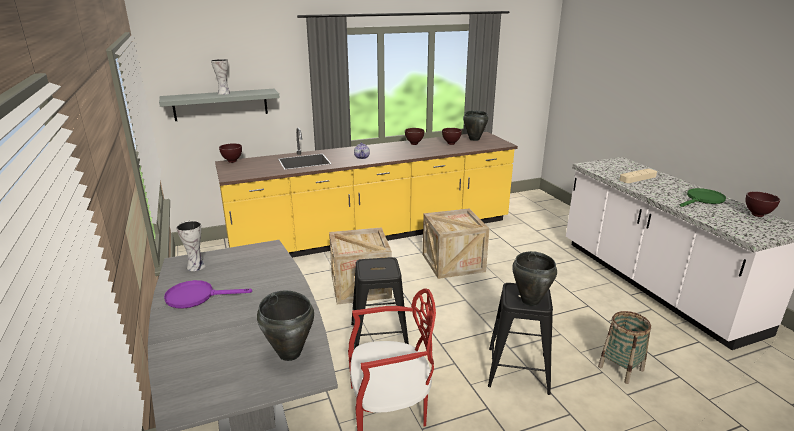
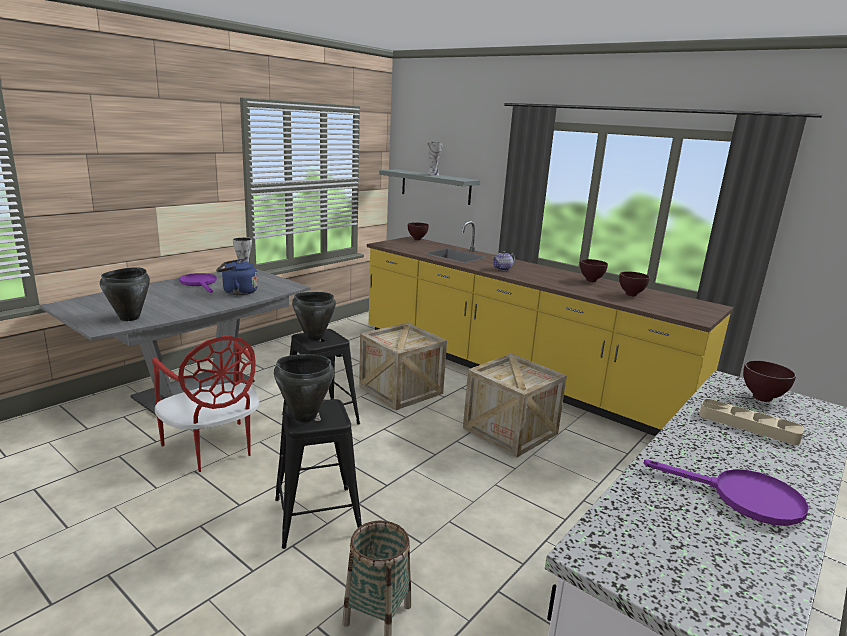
camera: 60 degrees right, 5 degrees down
black cooking pot [463,110,488,141] -> black cooking pot moved to [292,292,336,341]
green frying pan [680,188,726,207] -> purple frying pan [644,459,809,526]
brown bowl [745,191,780,217] -> brown bowl moved to [743,360,796,402]
none -> blue kettle [216,259,258,295]

